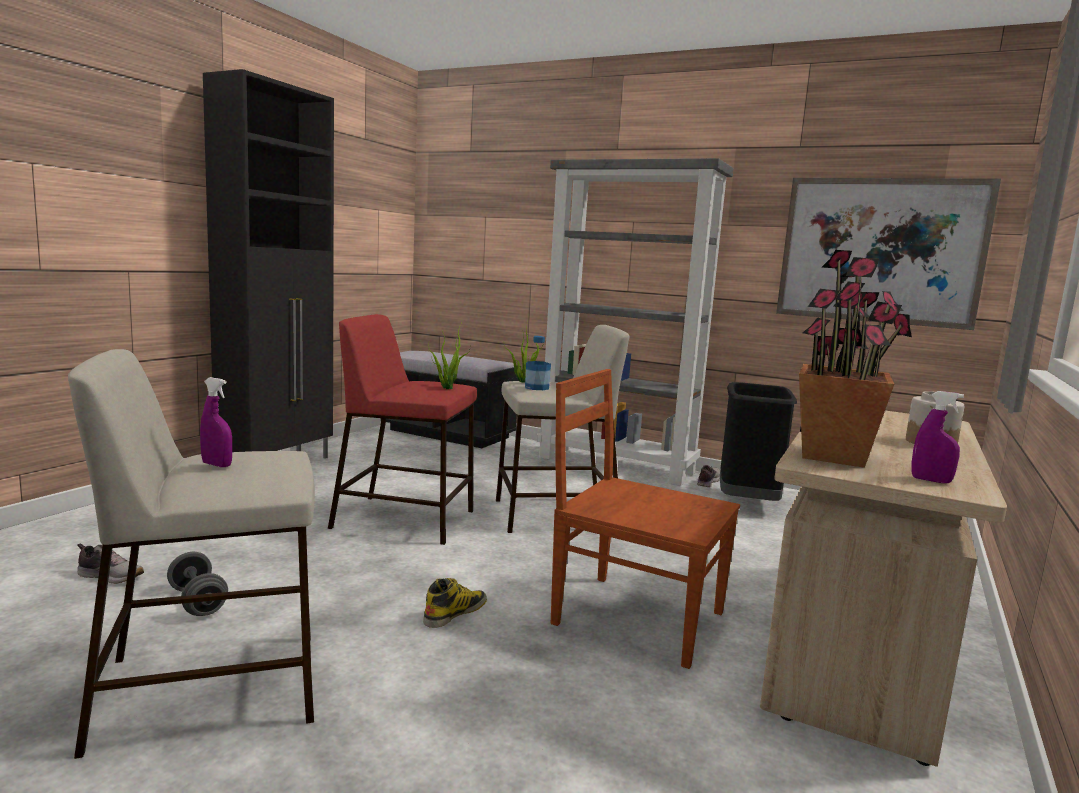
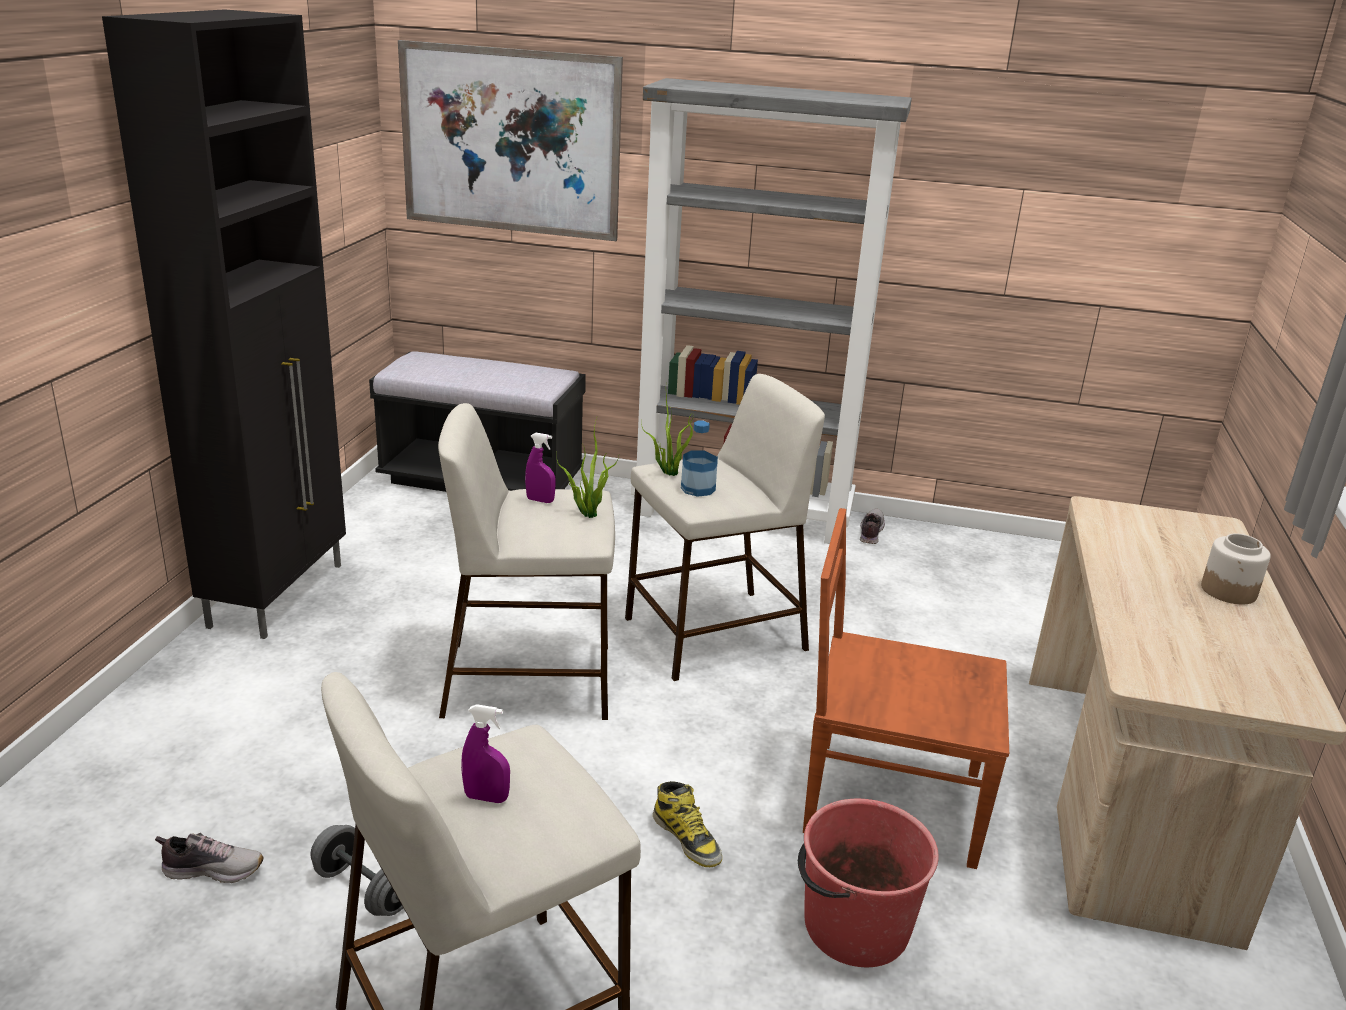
camera: 15 degrees left, 15 degrees up
red stool [328,314,477,545] -> beige stool [438,403,615,720]
boot [423,578,487,628] -> boot turned 120 degrees clockwise [653,781,722,867]
black trash can [720,382,797,501] -> none
picture [776,178,1001,330] -> picture moved to [398,40,623,241]
potted plant [799,250,912,468] -> none
purple spray bottle [911,391,964,483] -> purple spray bottle moved to [525,433,556,503]
none -> red bucket [798,799,939,967]

